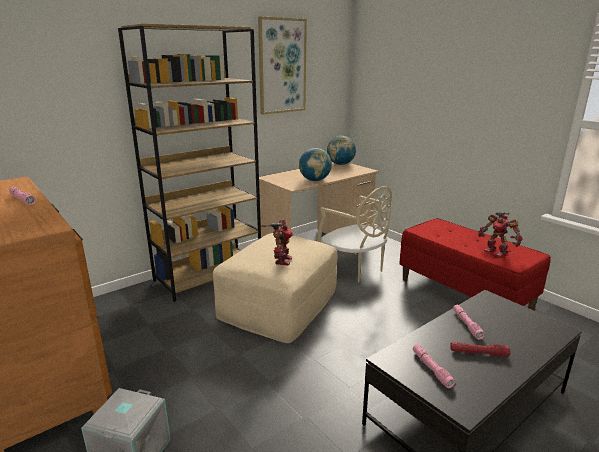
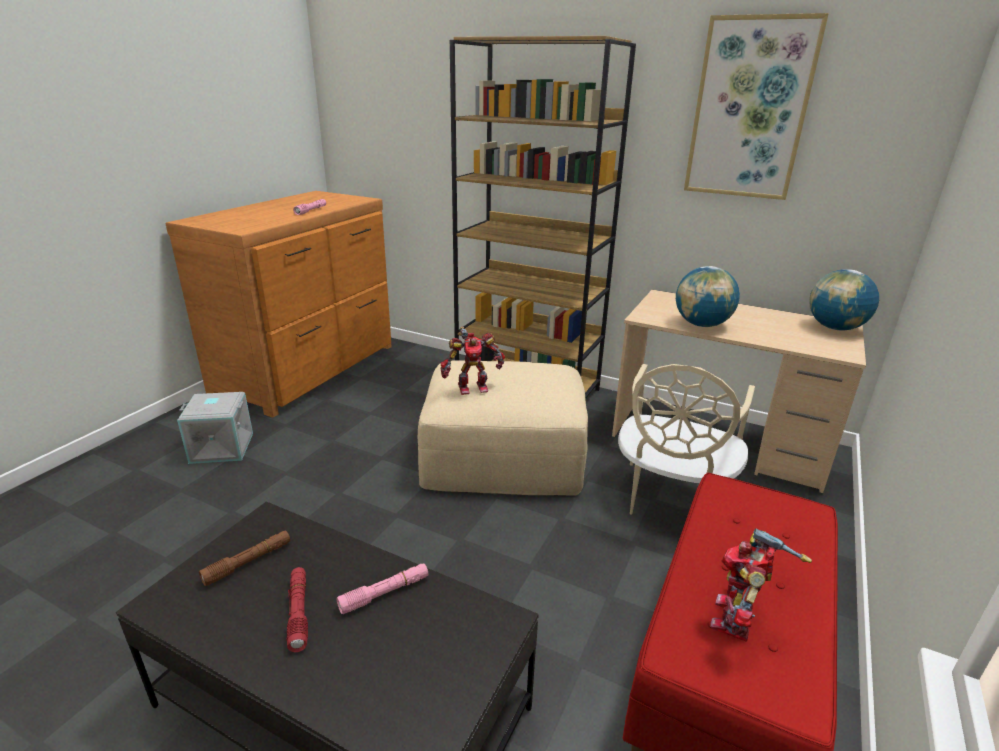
camera: 65 degrees right, 5 degrees up
pink flashlight [413,344,455,388] -> brown flashlight [199,531,291,586]

